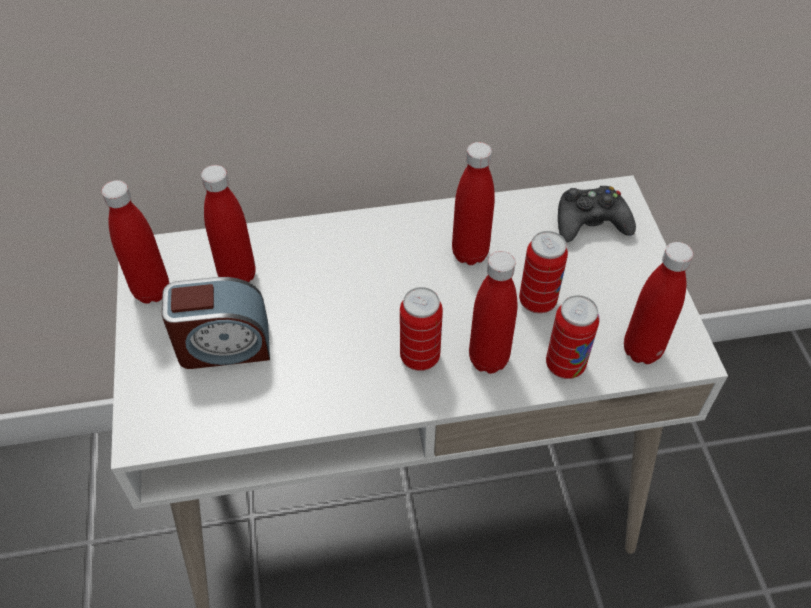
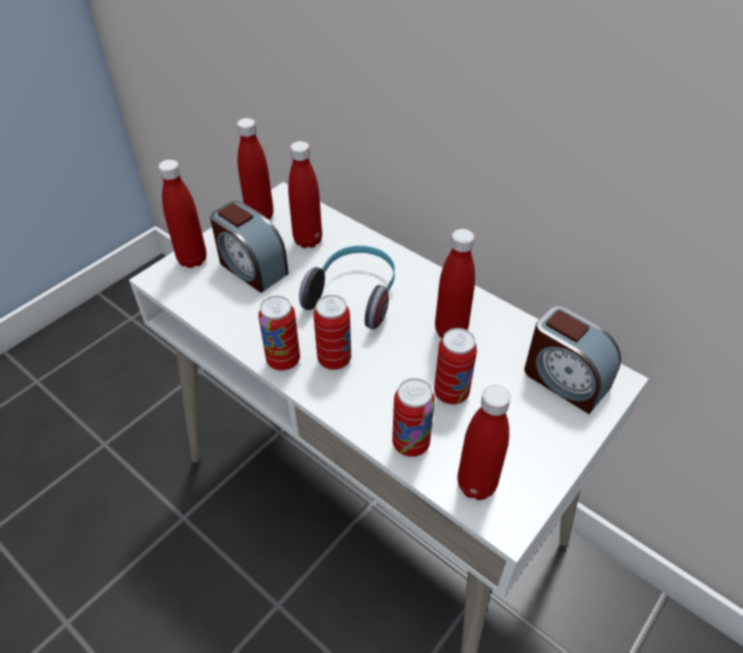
camera: 50 degrees right, 5 degrees down
red bottle [469,251,517,374] -> red bottle moved to [158,159,207,268]
black game controller [558,186,636,242] -> alarm clock [524,306,621,414]
none -> can [258,296,300,371]
none -> headphones [299,246,395,330]

